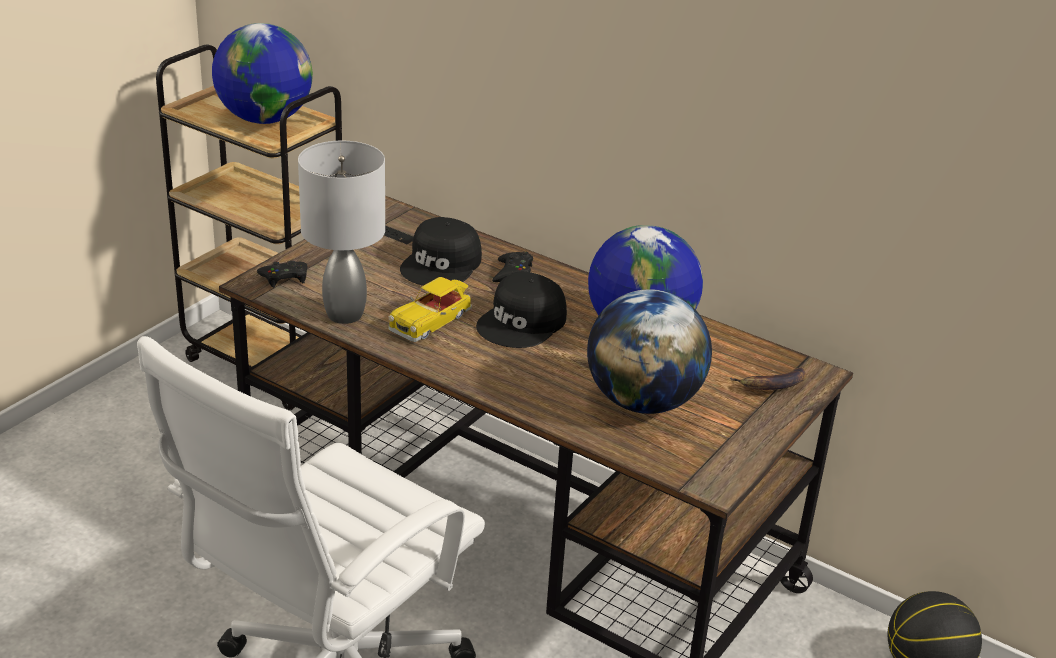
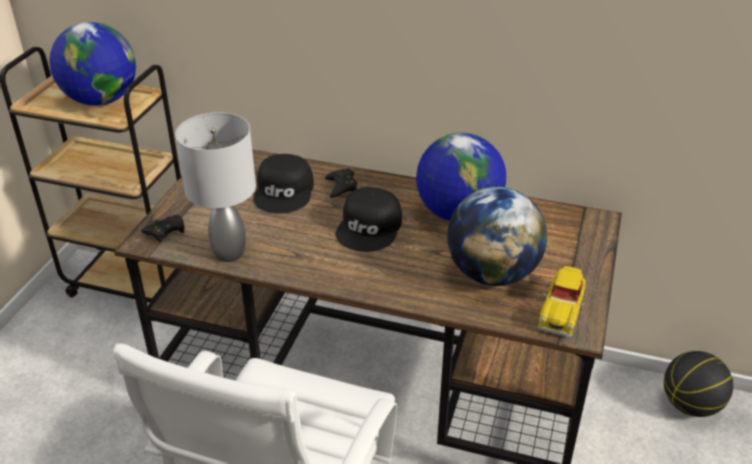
camera: 15 degrees left, 5 degrees up
toy car [388,277,472,342] -> toy car moved to [538,266,586,337]
banana [730,368,807,390] -> none

